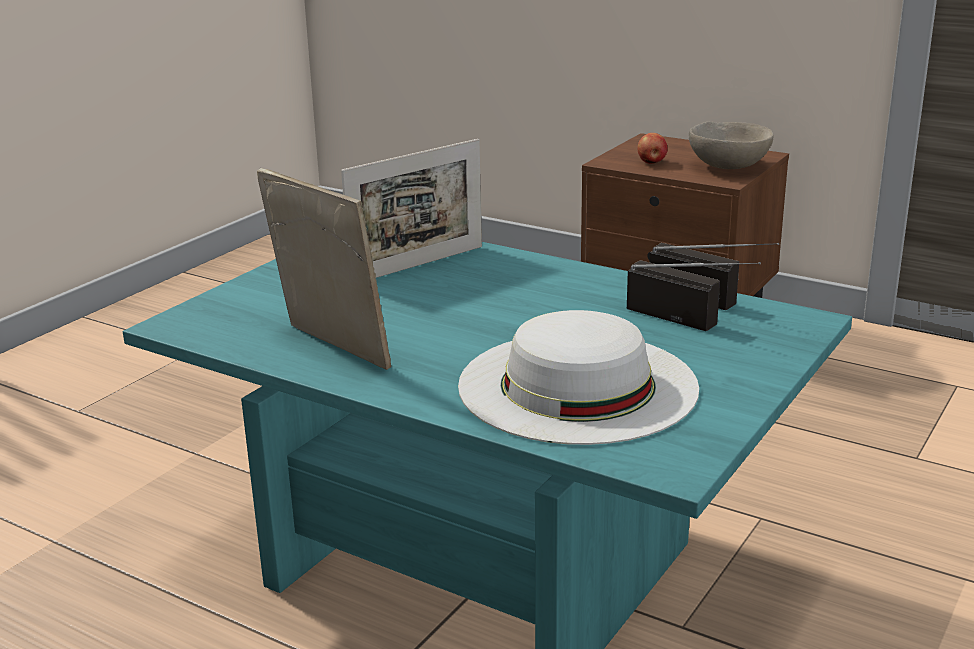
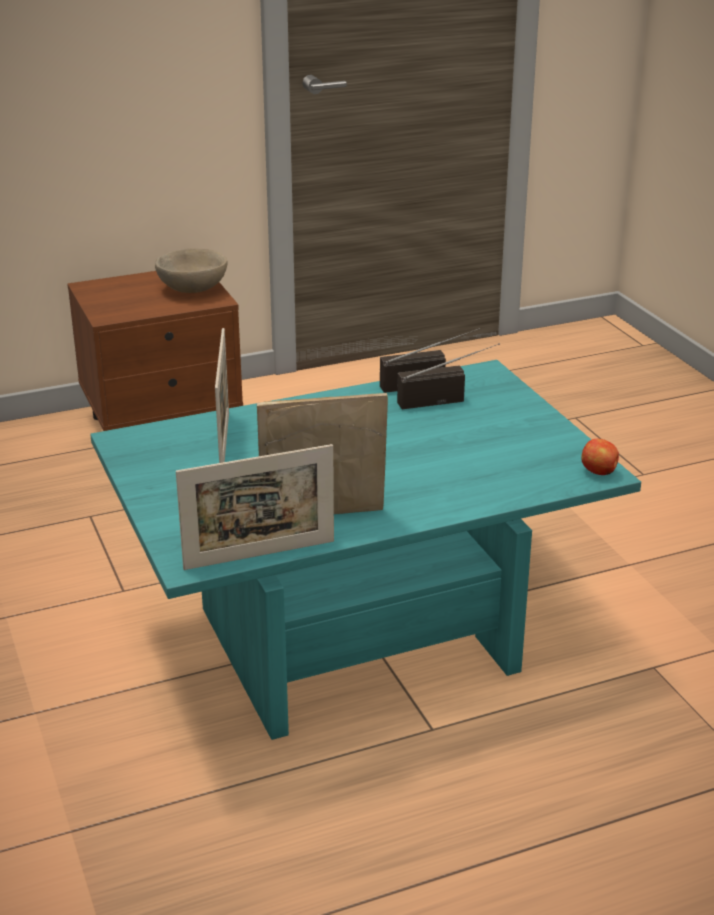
camera: 55 degrees left, 5 degrees up
white hat [458,310,699,445] -> none
apple [637,133,668,164] -> apple moved to [581,439,619,475]
none -> picture frame [176,444,334,570]

